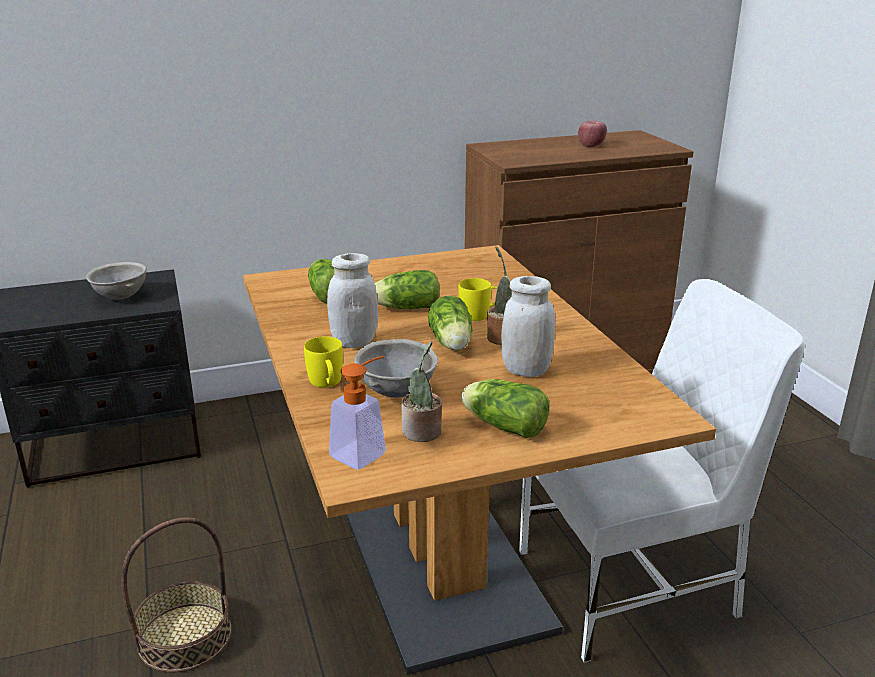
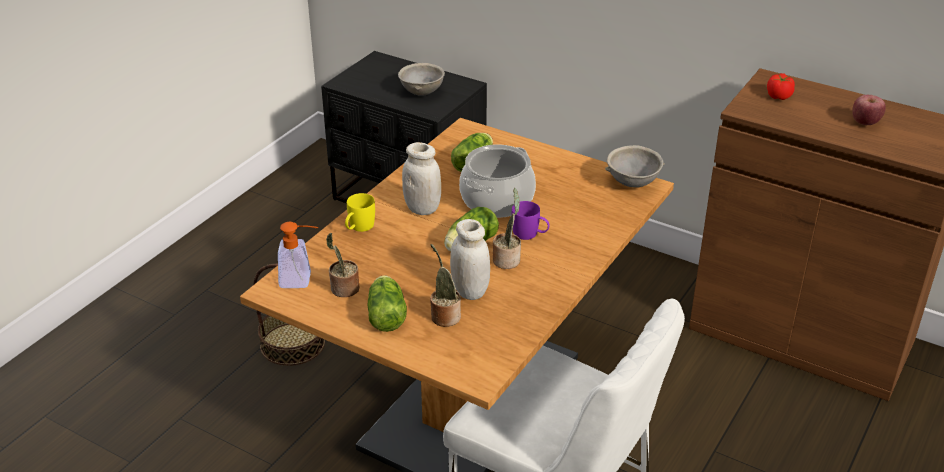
camera: 50 degrees right, 10 degrees up
grey bowl [354,339,438,398] -> grey bowl moved to [605,145,665,188]
lettuce [375,270,440,309] -> cooking pot [459,144,536,218]
yellow mug [458,278,497,321] -> purple mug [512,201,550,240]
none -> potted plant [430,244,461,327]
none -> tomato [767,73,795,100]

